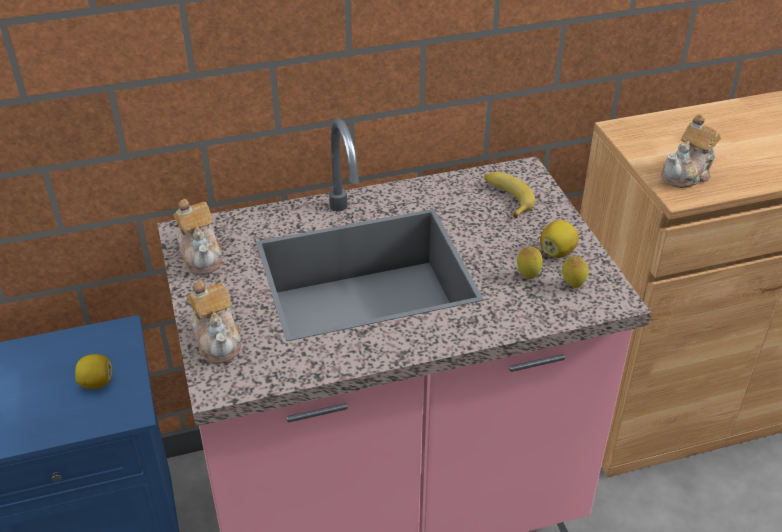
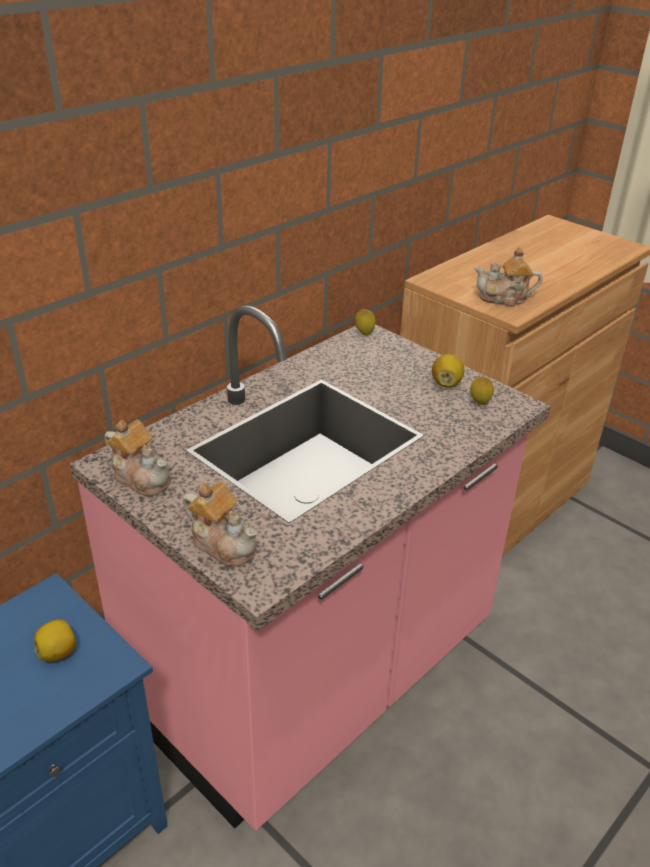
camera: 30 degrees left, 5 degrees down
banana [484,172,535,218] -> none
lemon [517,247,543,279] -> lemon moved to [355,309,376,336]
teapot [661,114,721,188] -> teapot turned 75 degrees clockwise [475,247,542,306]

